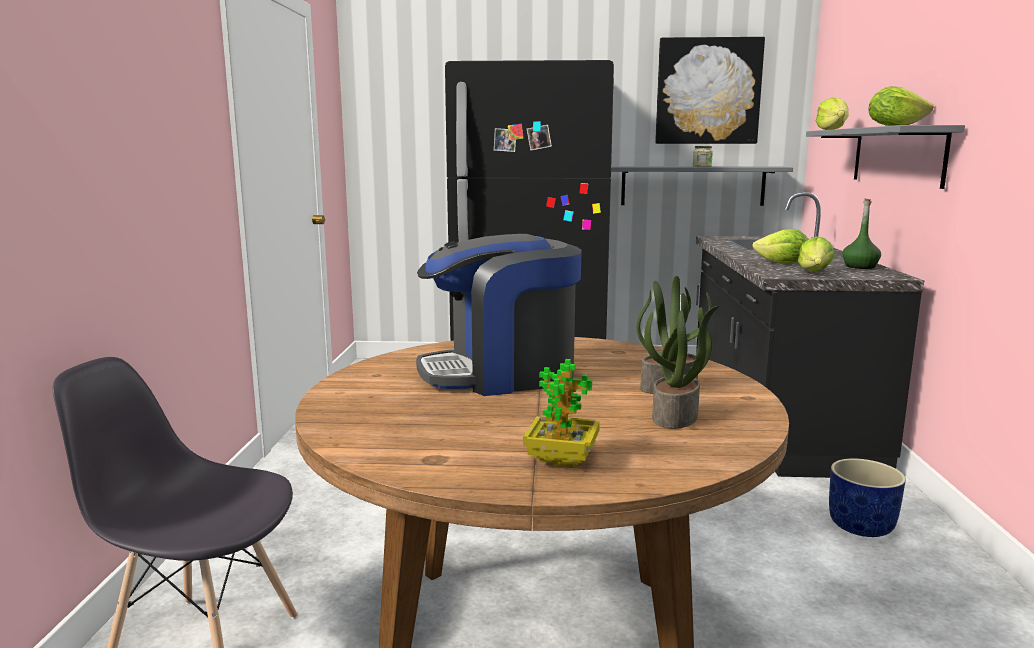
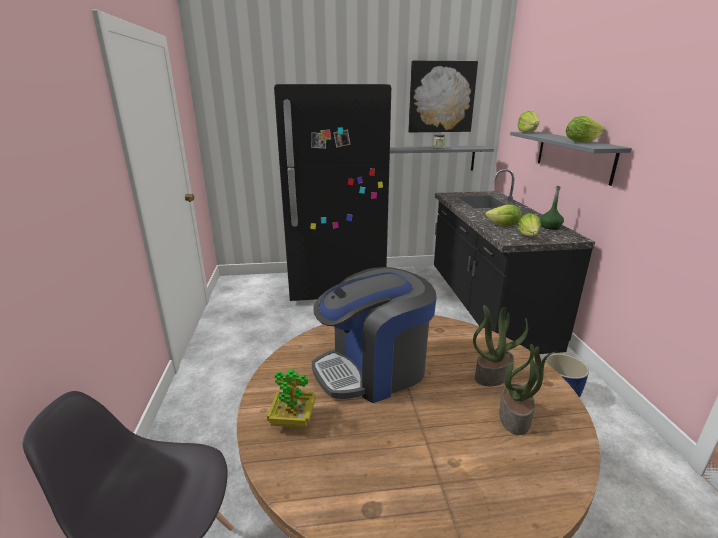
camera: 10 degrees left, 10 degrees up
potted plant [523,359,600,467] -> potted plant moved to [267,369,316,428]

